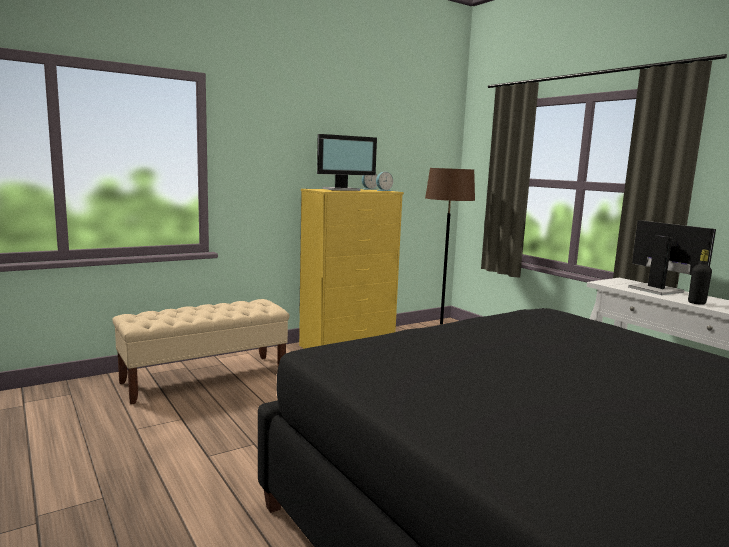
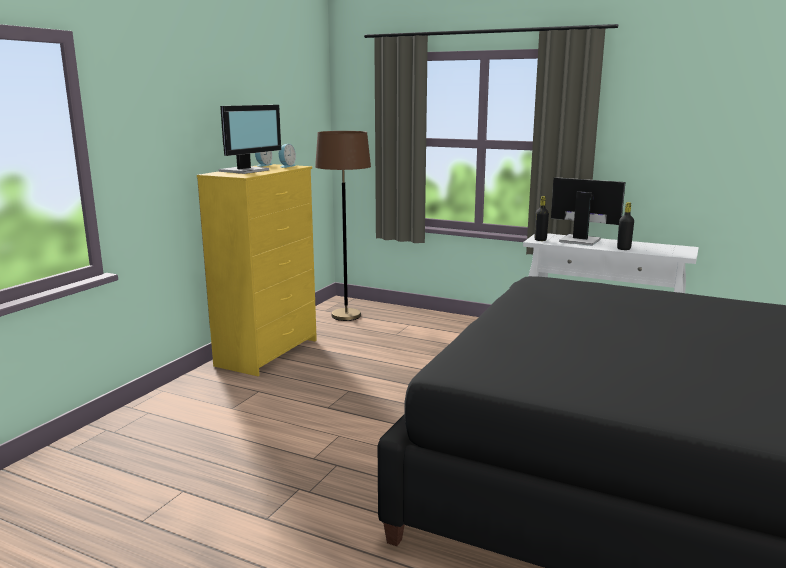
camera: 30 degrees left, 5 degrees up
beige bench [112,299,290,404] -> none
none -> black bottle [534,196,549,241]

